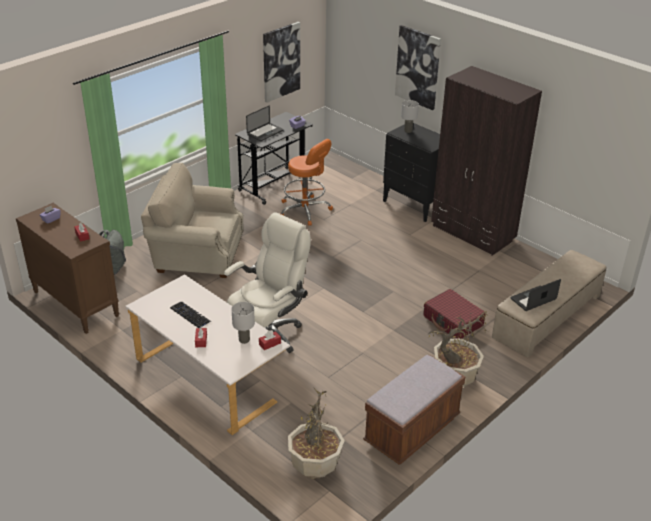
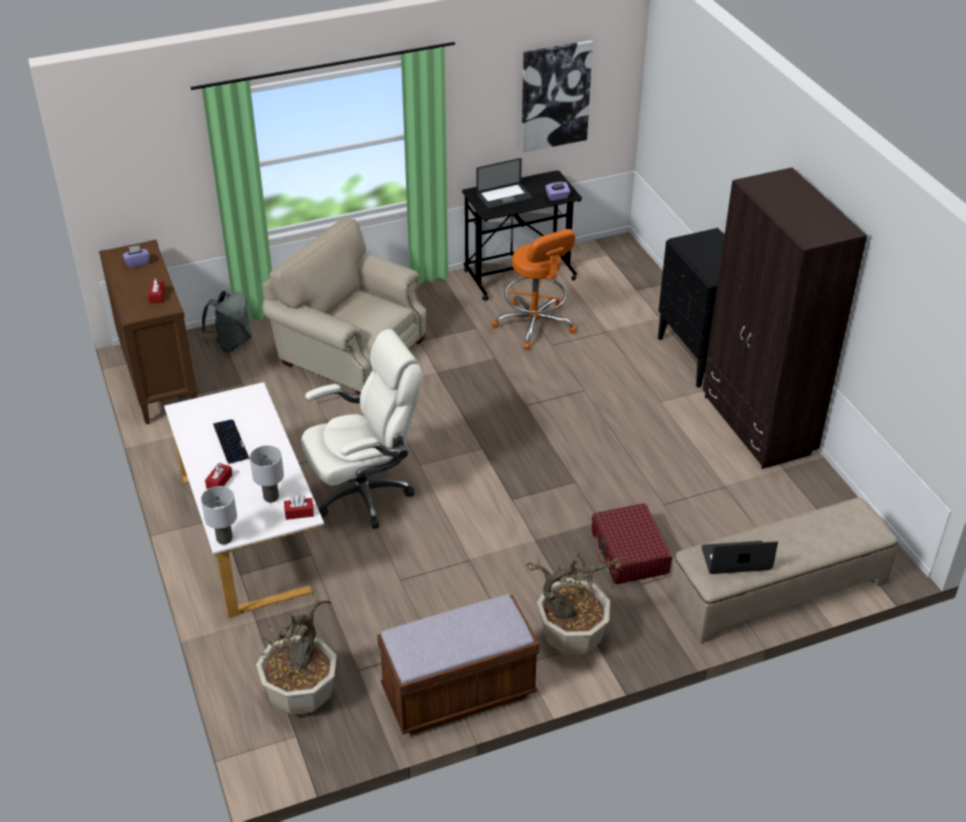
camera: 25 degrees right, 5 degrees up
picture [395,25,441,110] -> none
white table lamp [401,100,419,133] -> white table lamp moved to [201,486,237,545]

